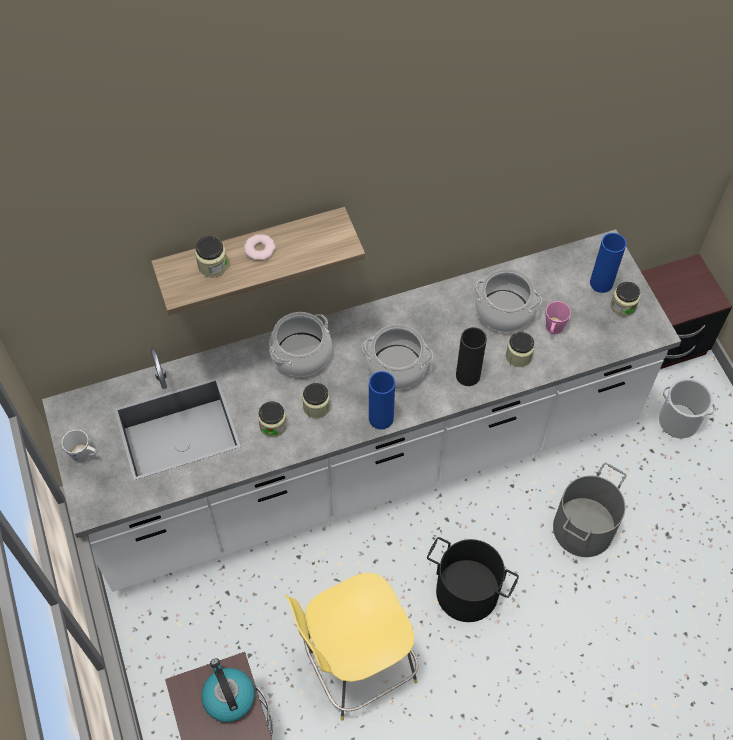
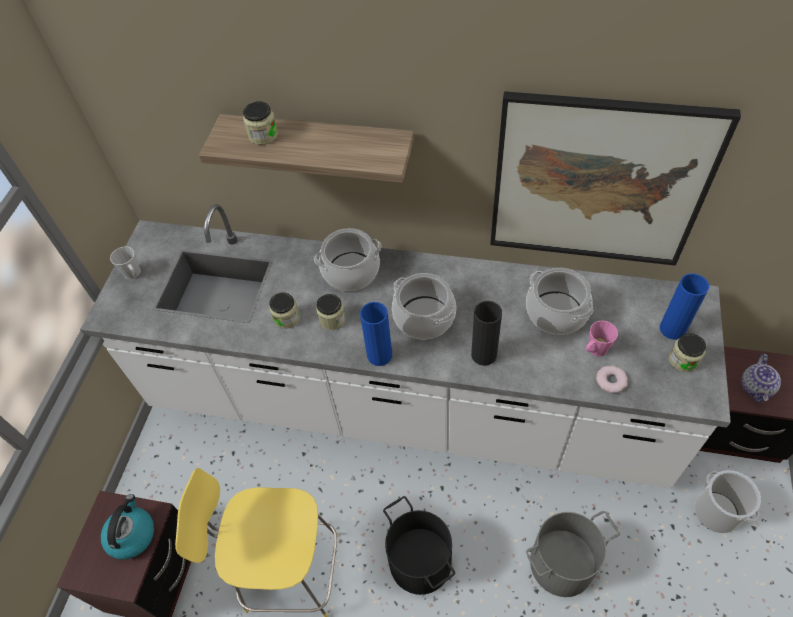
camera: 35 degrees right, 5 degrees down
donut [244,234,276,261] -> donut moved to [596,365,628,393]
jar [506,332,535,367] -> none
none -> picture [490,91,741,266]
none -> teapot [741,354,781,402]

